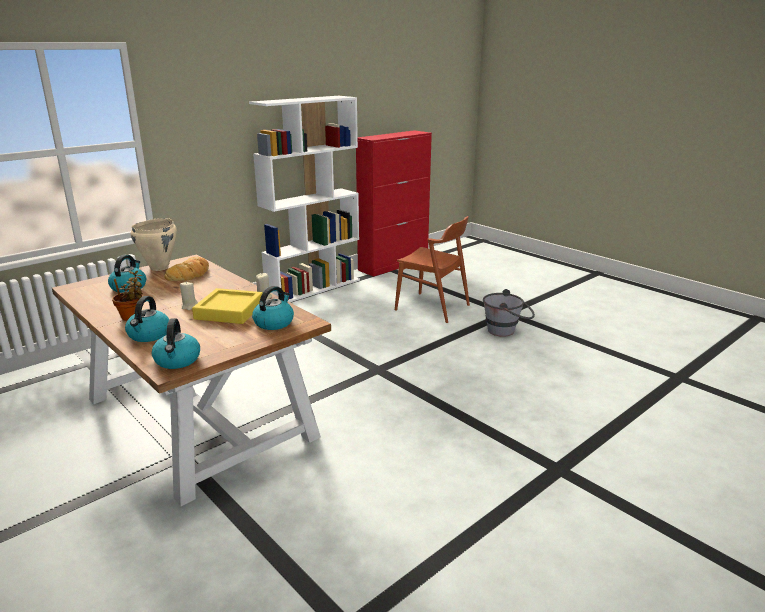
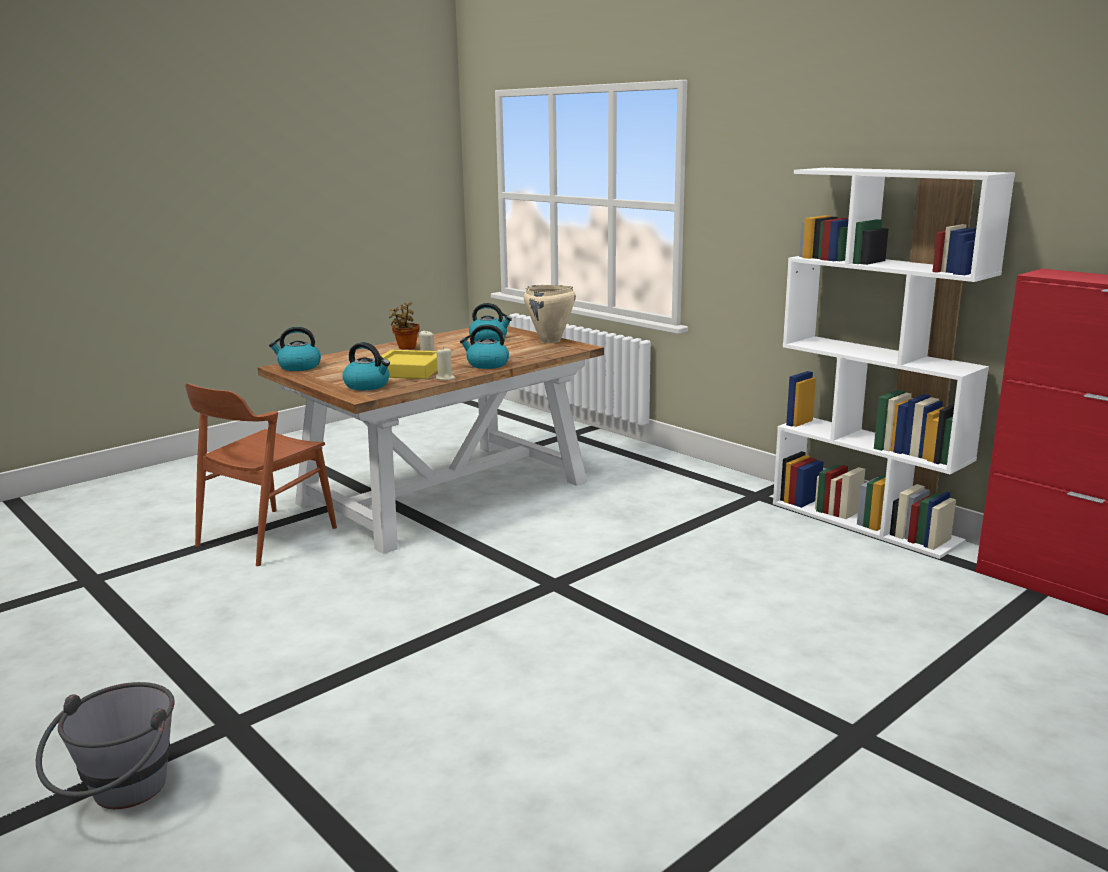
camera: 90 degrees right, 5 degrees down
kettle [125,296,169,342] -> kettle moved to [460,324,509,369]
bread [165,256,209,281] -> none
brown chair [395,216,470,323] -> brown chair moved to [185,383,337,566]
grey bucket [483,289,535,337] -> grey bucket moved to [36,682,175,809]

